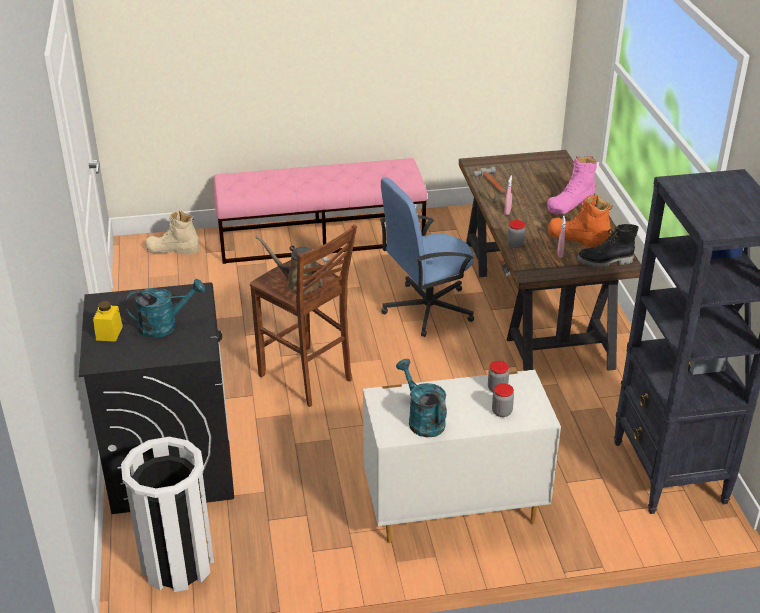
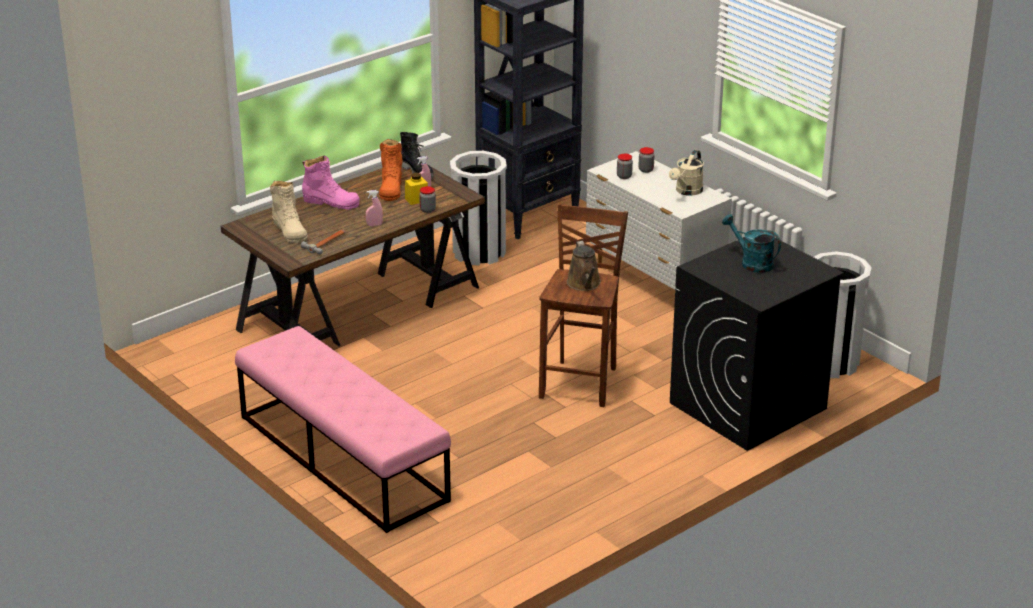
camera: 120 degrees left, 5 degrees down
yellow jar [93,301,123,342] -> yellow jar moved to [405,173,428,205]
beige boot [145,210,199,255] -> beige boot moved to [270,181,307,243]
blue office chair [380,177,474,337] -> none
turquoise watering can [396,359,447,437] -> beige watering can [669,150,704,196]
none -> white trash can [450,151,507,266]

